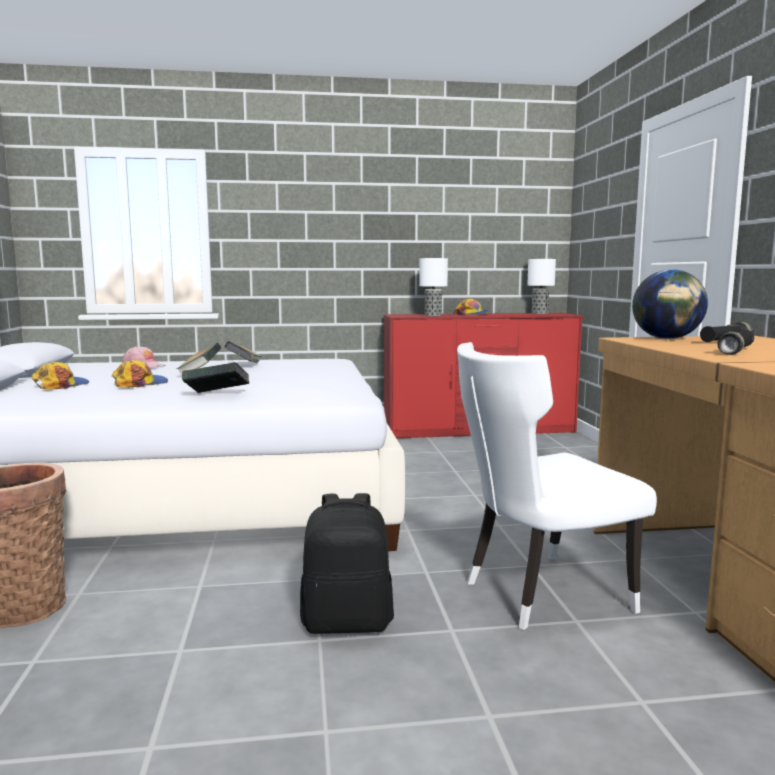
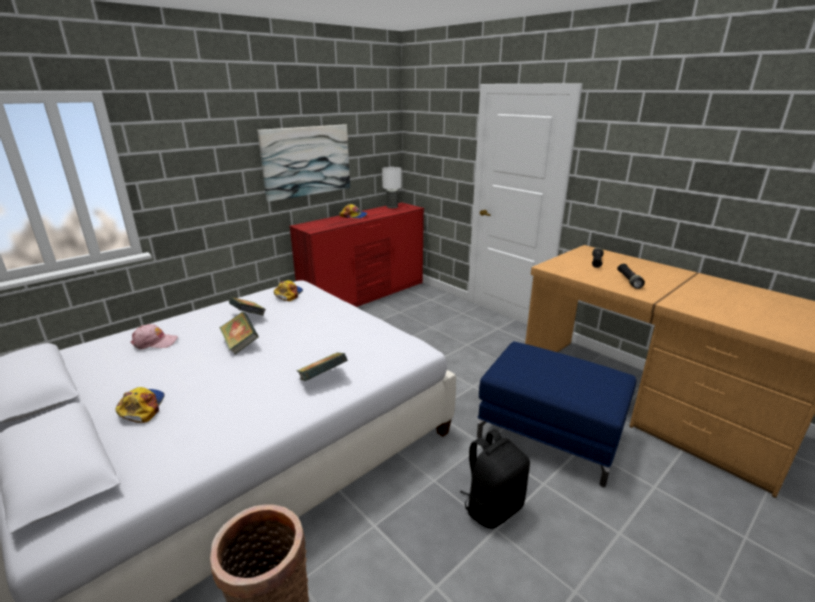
camera: 35 degrees left, 15 degrees up
cap [112,360,168,388] -> cap moved to [274,280,303,301]
table lamp [419,258,448,316] -> none
white chair [457,342,657,630] -> blue ottoman [477,341,636,487]
globe [632,269,708,339] -> none
none -> picture [257,124,350,202]

